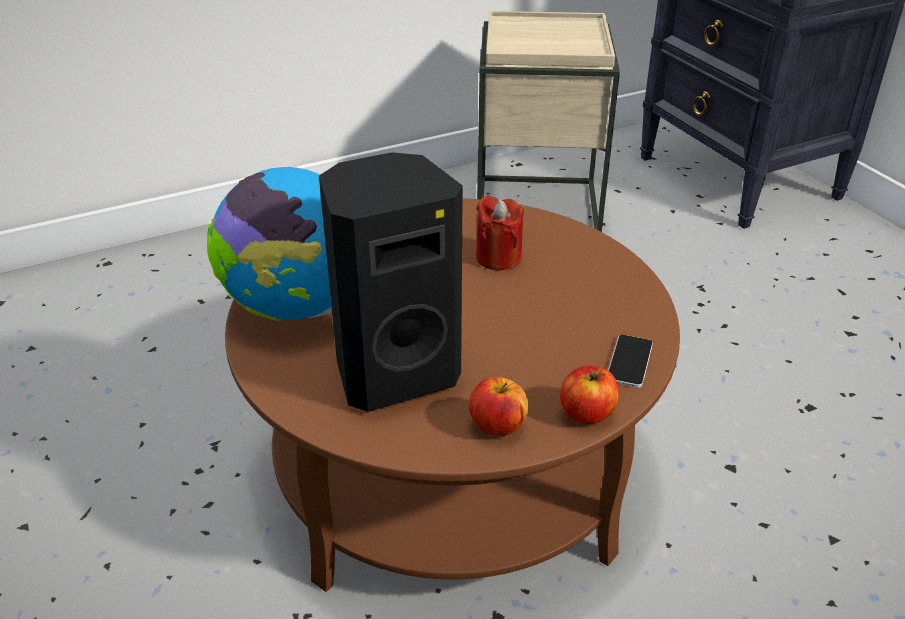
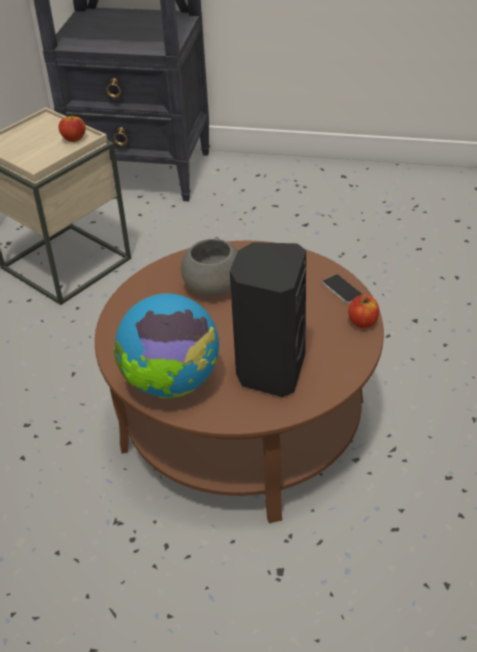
camera: 50 degrees left, 5 degrees up
apple [469,377,529,436] -> apple moved to [58,115,86,142]
red candle [476,195,524,270] -> grey bowl [181,237,238,296]

